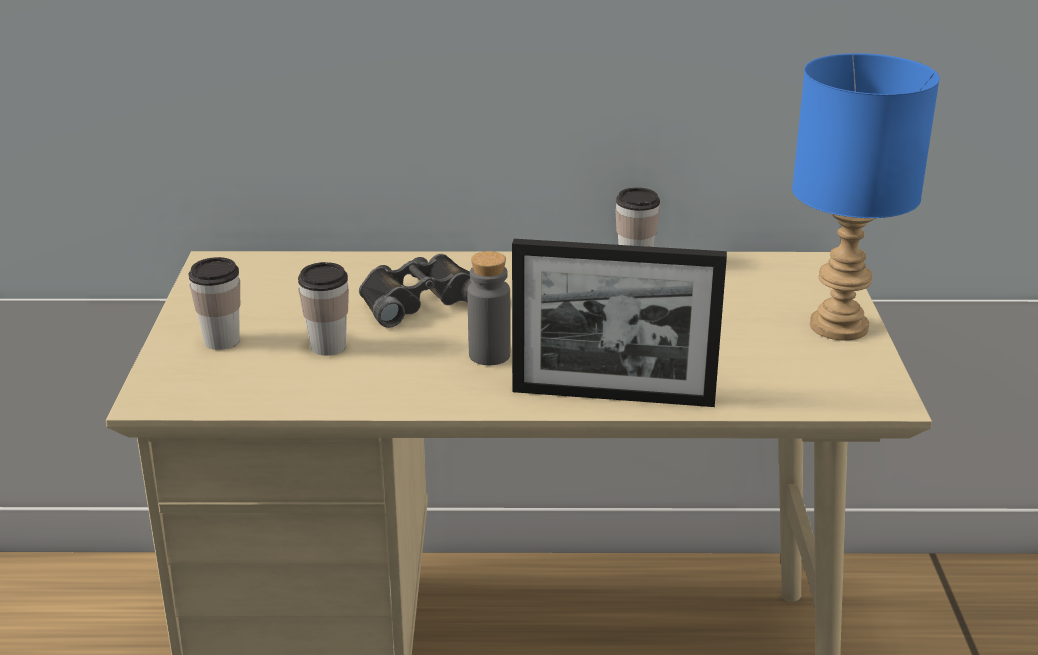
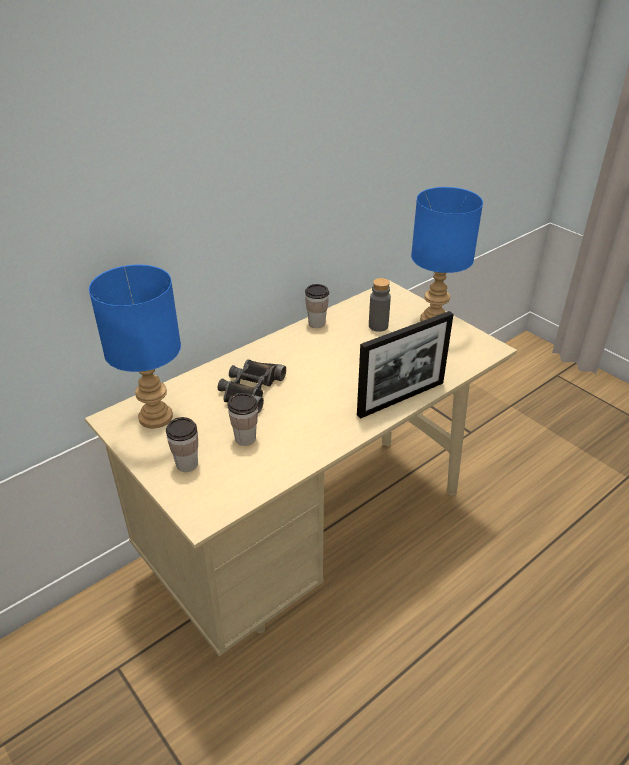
camera: 40 degrees left, 10 degrees up
grey bottle [468,251,511,365] -> grey bottle moved to [369,278,391,332]
none -> blue table lamp [89,265,181,428]

